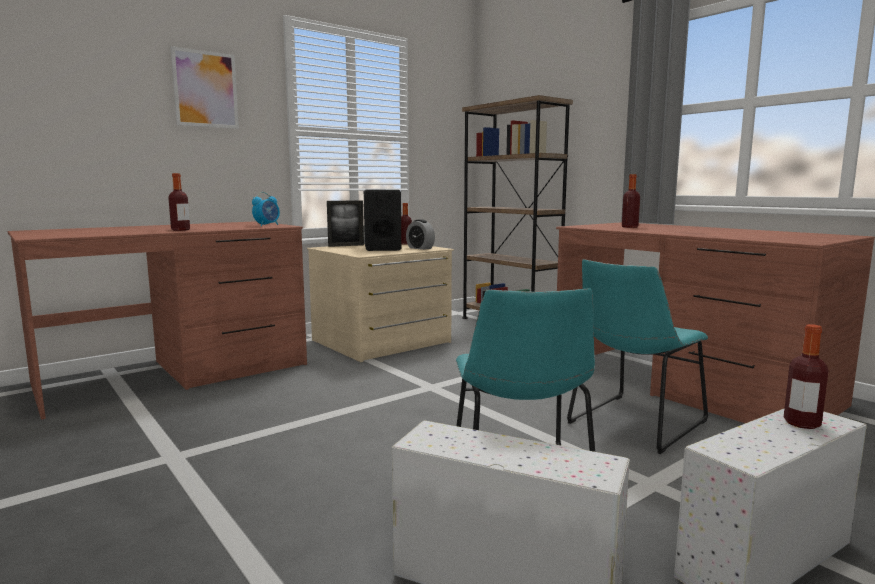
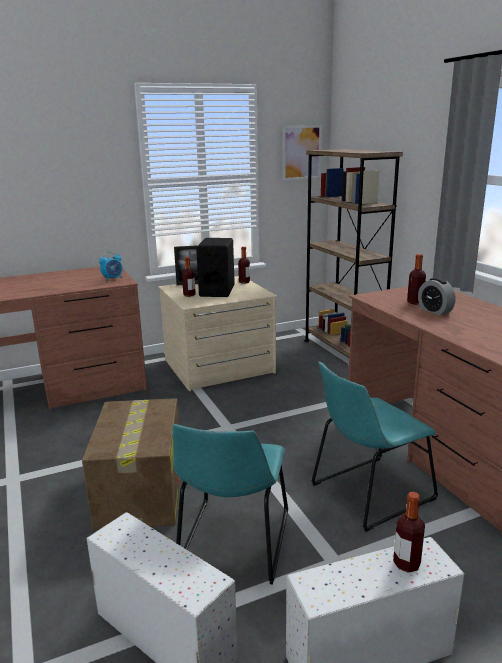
camera: 15 degrees right, 10 degrees up
bottle [168,173,190,231] -> bottle moved to [182,257,196,297]
picture [171,46,239,129] -> picture moved to [283,125,322,180]
alarm clock [406,219,435,250] -> alarm clock moved to [418,278,456,315]
none -> cardboard box [82,398,180,531]

